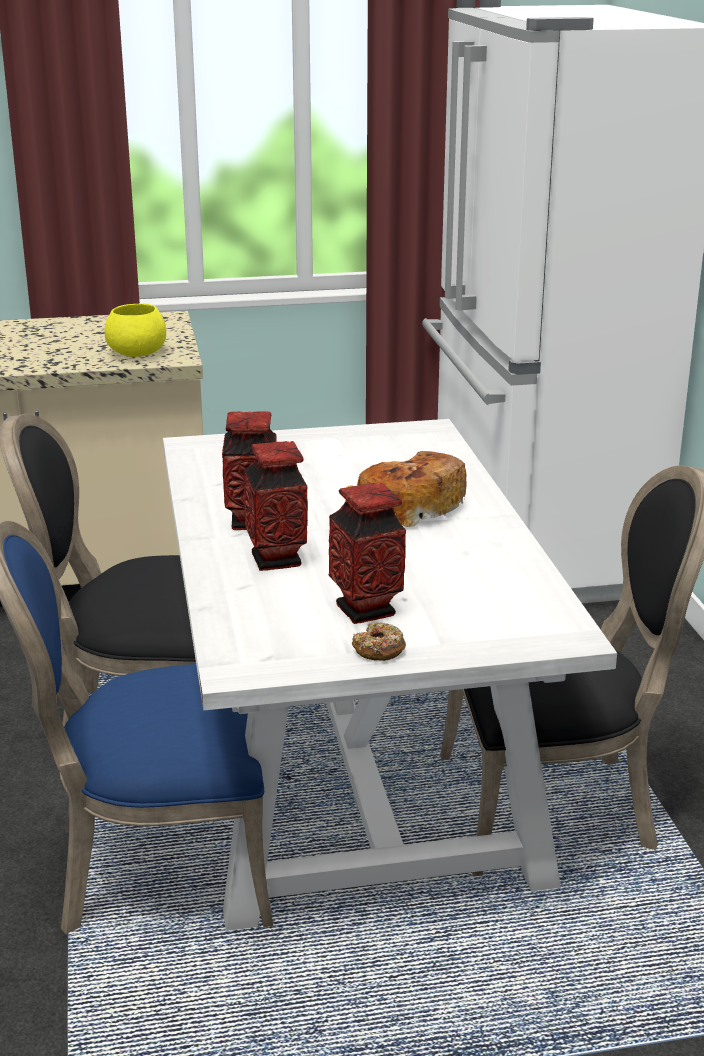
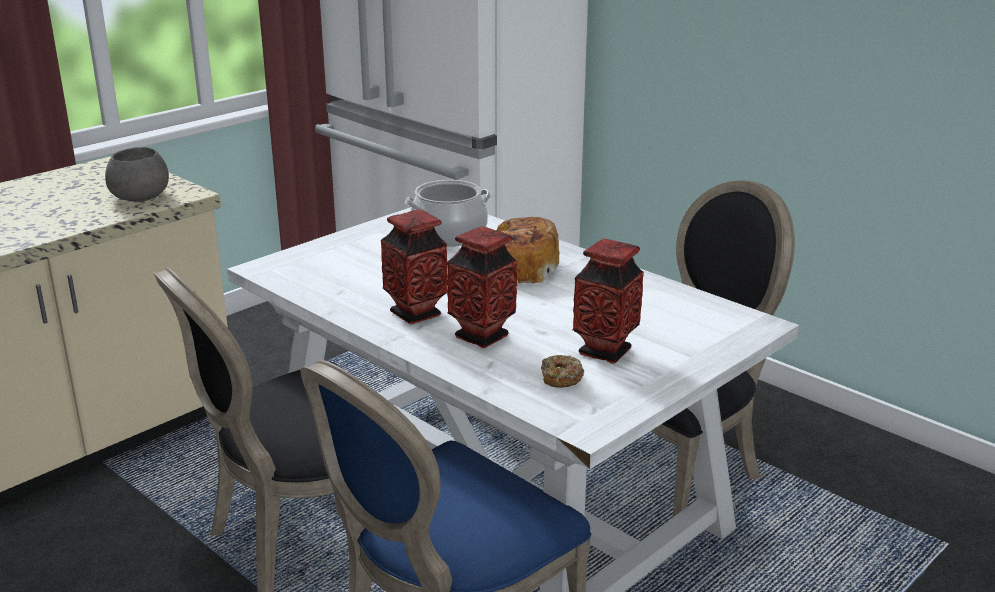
camera: 35 degrees left, 0 degrees up
yellow bowl [104,304,166,357] -> grey bowl [105,147,169,202]
donut [352,622,406,661] -> donut moved to [541,355,584,388]
none -> cooking pot [405,180,491,247]

